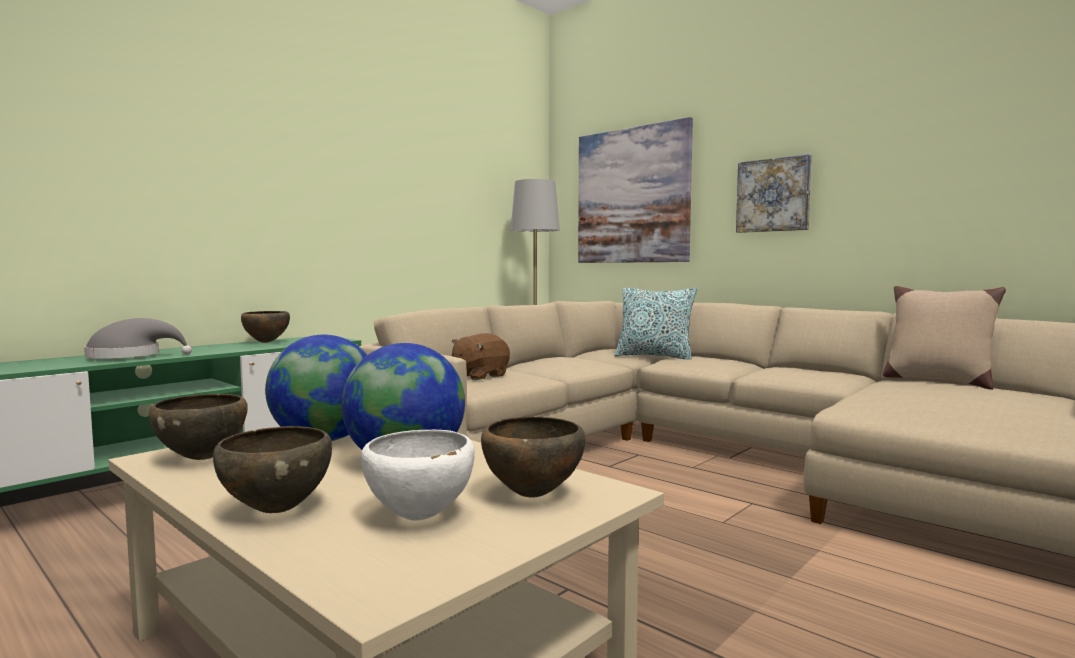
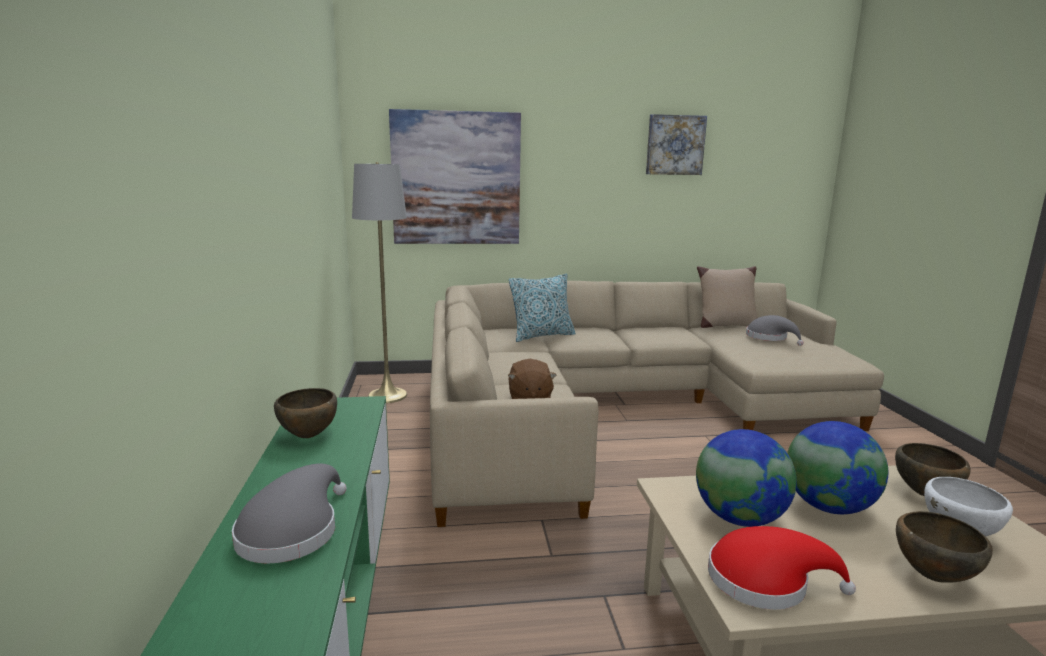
camera: 50 degrees left, 10 degrees up
brown bowl [149,394,248,460] -> red hat [708,526,856,610]
picture [736,154,812,233] -> picture moved to [646,114,707,175]
none -> grey hat [746,315,804,346]

